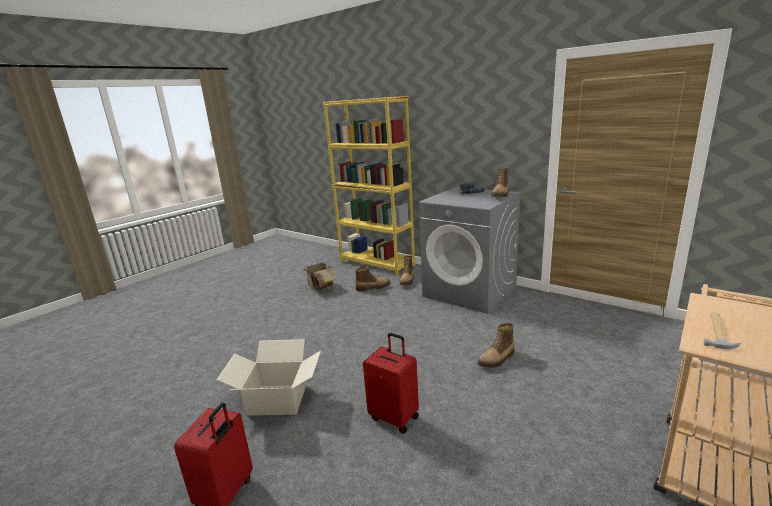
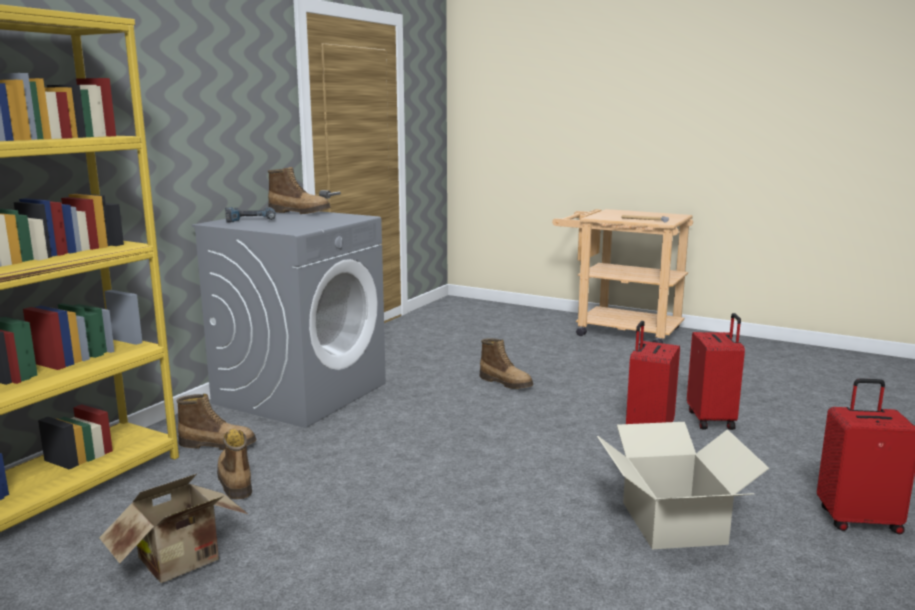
camera: 100 degrees left, 5 degrees down
none -> red suitcase [687,313,745,430]

